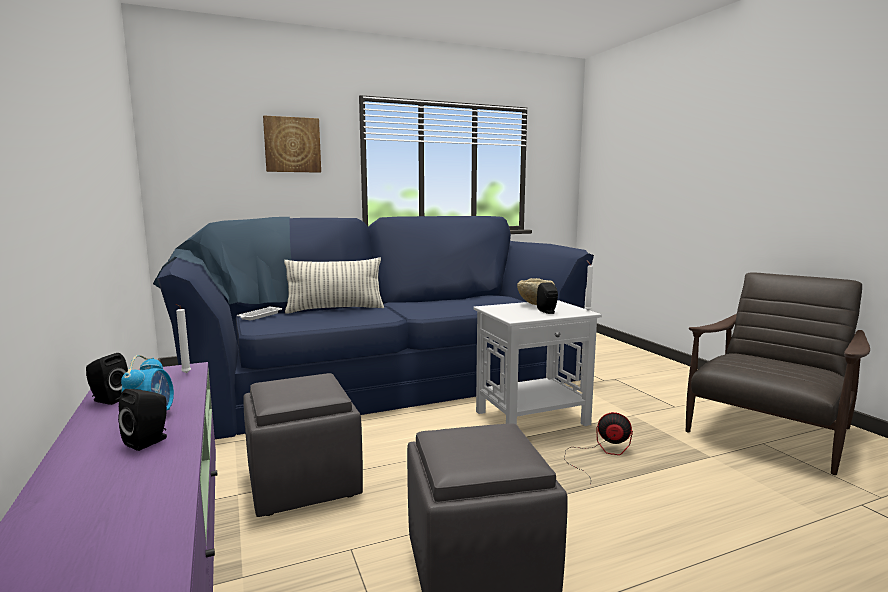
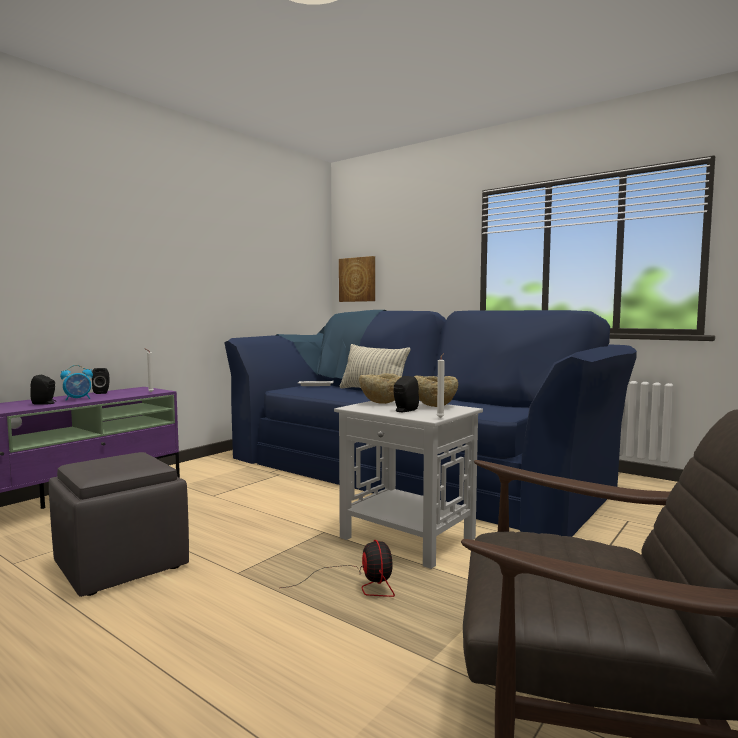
camera: 60 degrees right, 5 degrees down
grey ottoman [243,373,363,517] -> none
picture [263,115,321,173] -> picture moved to [339,256,375,302]
none -> beige bowl [359,373,402,404]

